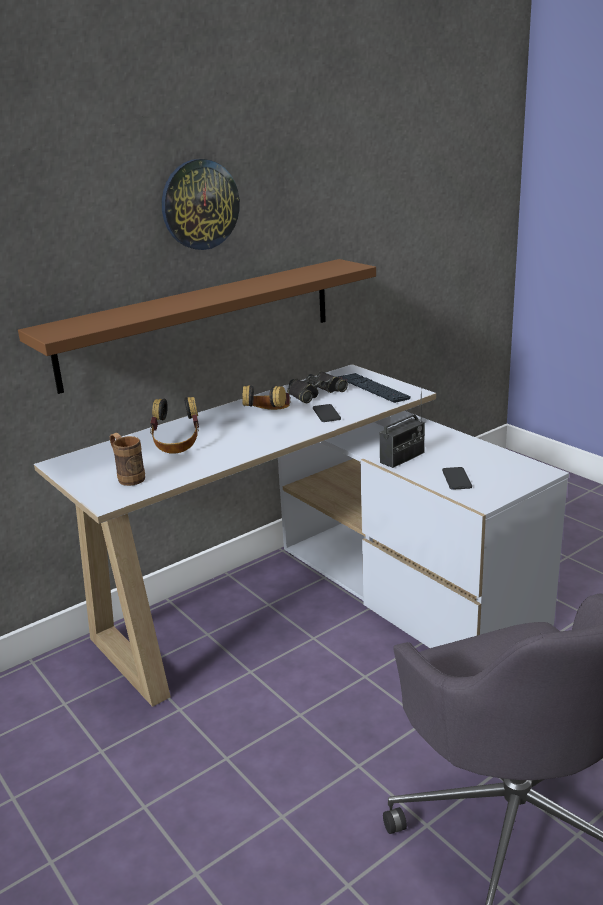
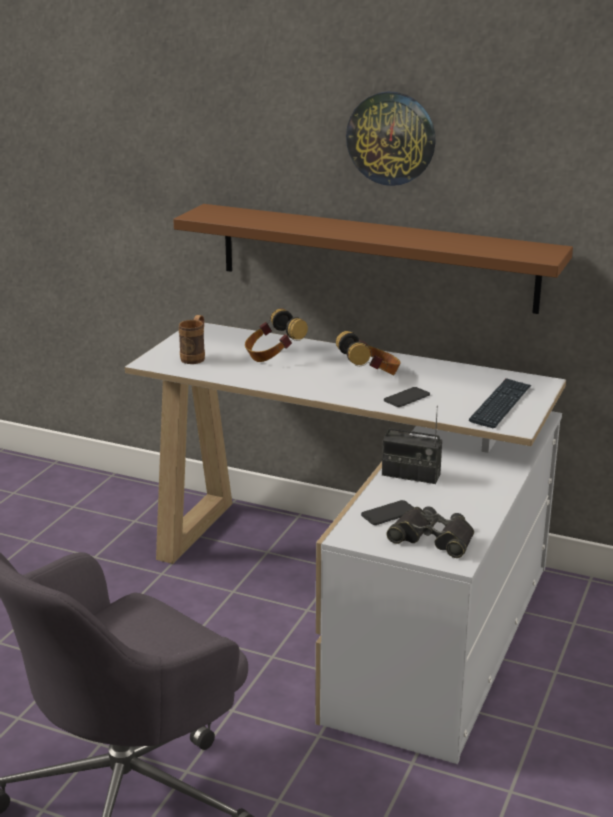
camera: 60 degrees right, 0 degrees up
black binoculars [287,371,348,403] -> black binoculars moved to [386,506,474,558]

